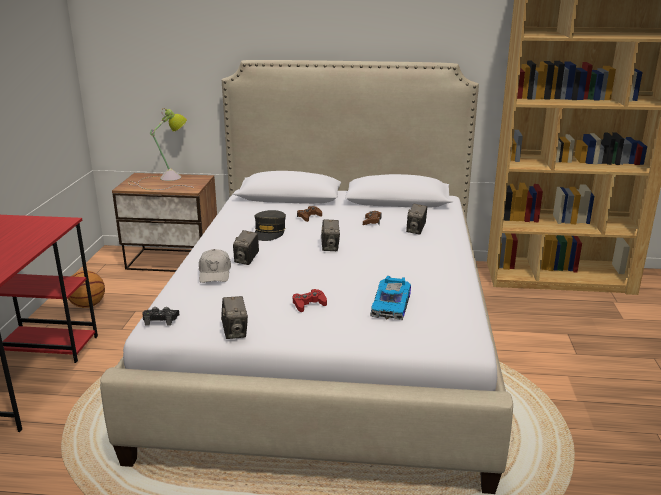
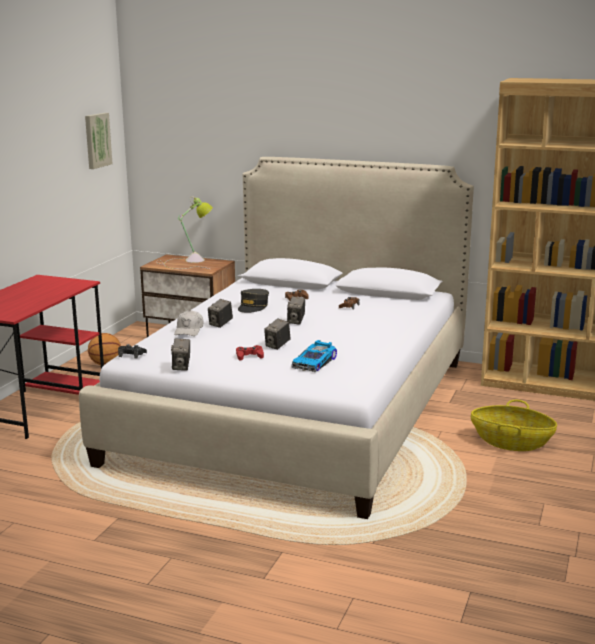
camera: 15 degrees right, 5 degrees down
camera [406,204,427,235] -> camera moved to [264,318,290,350]
none -> picture [85,113,113,169]
none -> basket [471,400,557,451]

